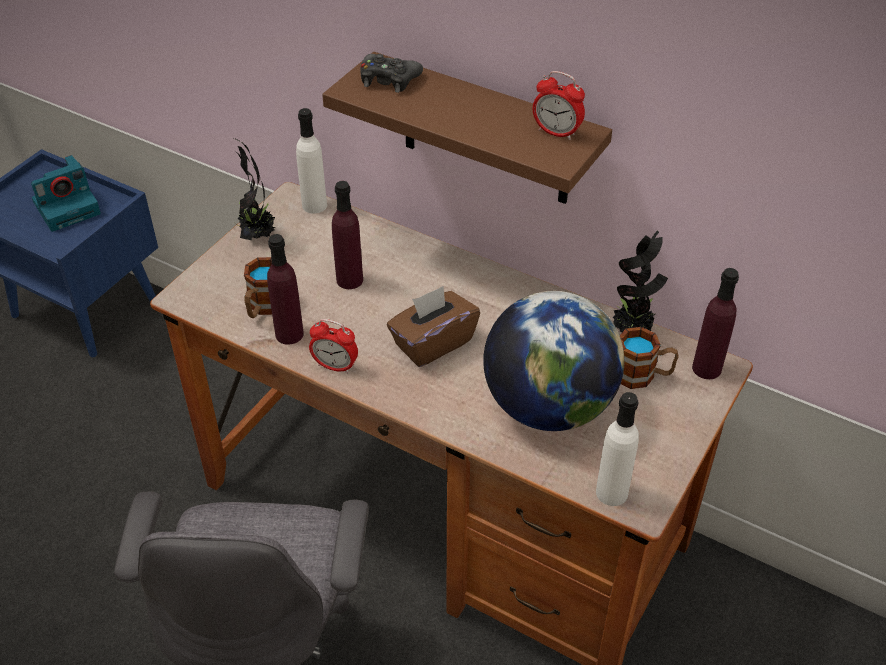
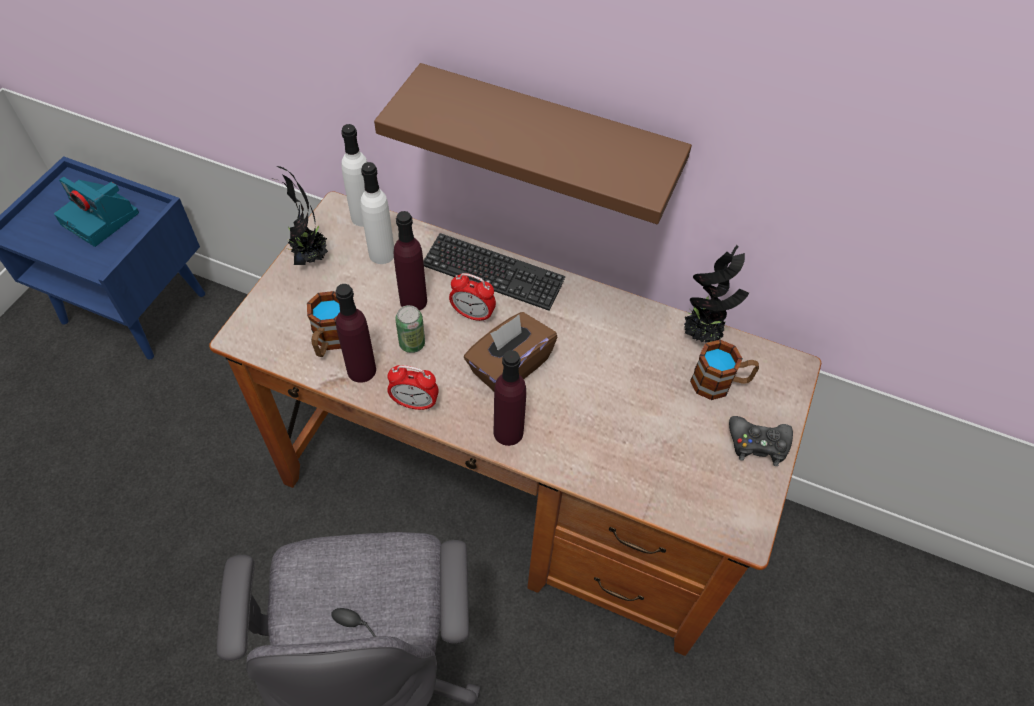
camera: 10 degrees left, 10 degrees up
camera [31,155,101,232] -> camera turned 75 degrees clockwise [54,177,139,247]
black game controller [360,54,423,93] -> black game controller moved to [729,416,793,466]
globe [483,291,624,431] -> none
alarm clock [533,71,585,140] -> alarm clock moved to [449,273,496,323]
white bottle [596,392,639,506] -> white bottle moved to [360,162,394,264]
purple bottle [692,268,739,379] -> purple bottle moved to [493,350,526,446]
none -> can [395,305,425,353]
none -> keyboard [423,233,565,311]

